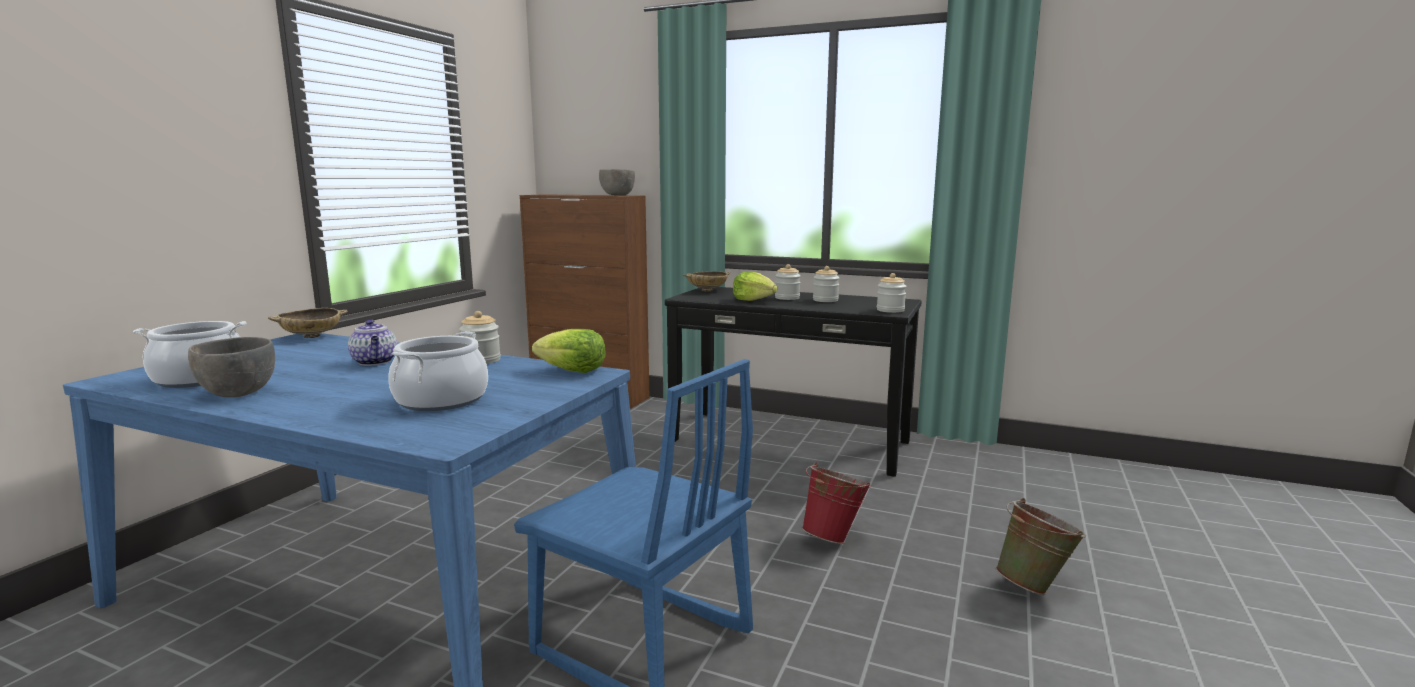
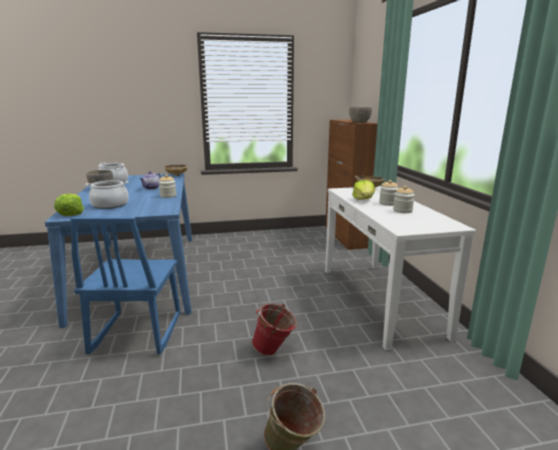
camera: 55 degrees right, 5 degrees up
lettuce [532,329,606,373] -> lettuce moved to [54,194,84,216]
black console table [665,287,922,477] -> white console table [325,186,476,350]
jar [877,273,907,313] -> none

